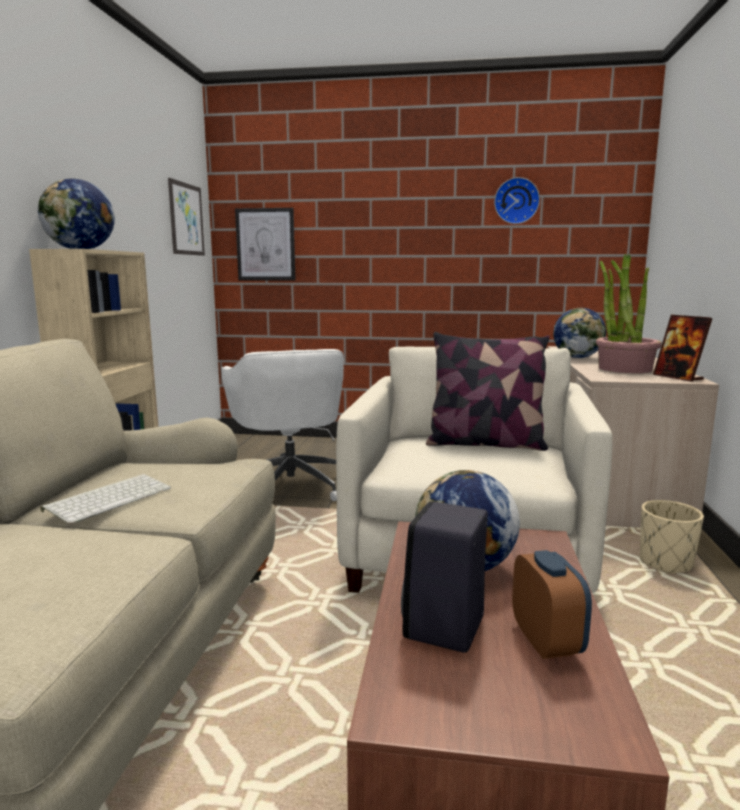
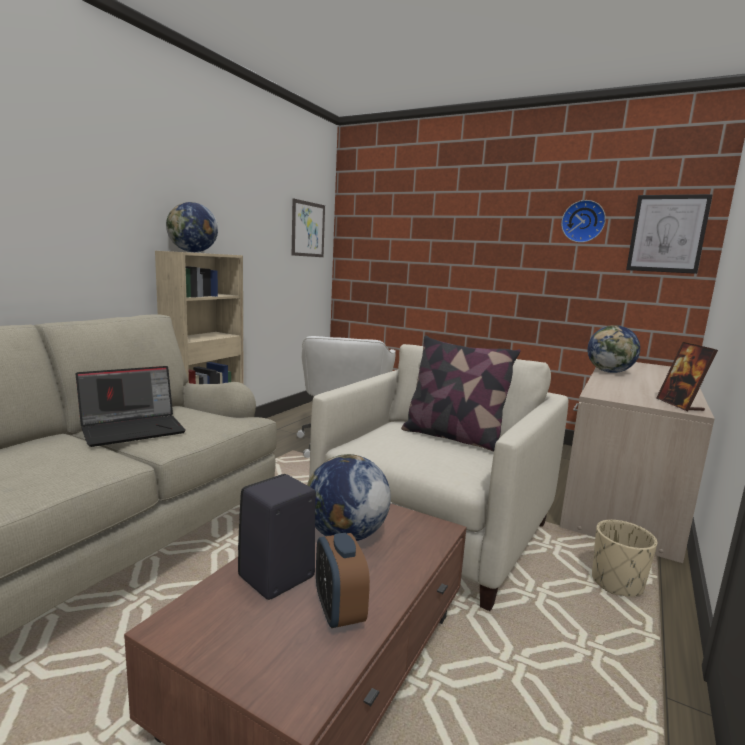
camera: 20 degrees right, 0 degrees up
keyboard [40,474,172,524] -> laptop [76,366,186,447]
picture [235,208,295,281] -> picture moved to [626,194,713,274]
alarm clock [512,550,592,659] -> alarm clock turned 150 degrees clockwise [316,533,370,628]
potted plant [596,254,662,373] -> none

